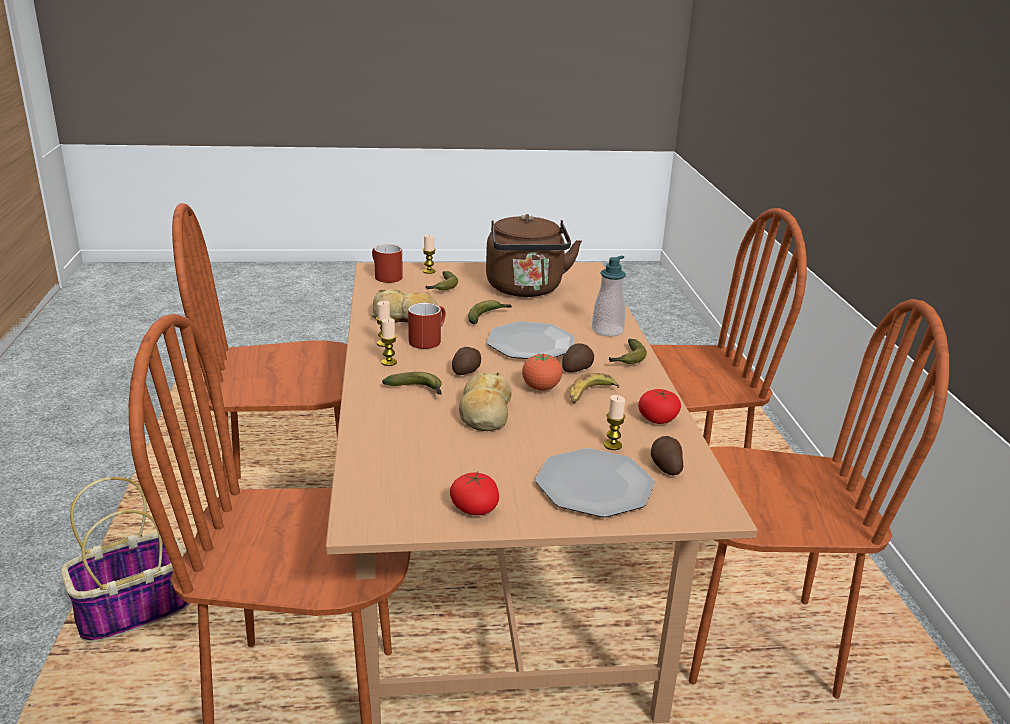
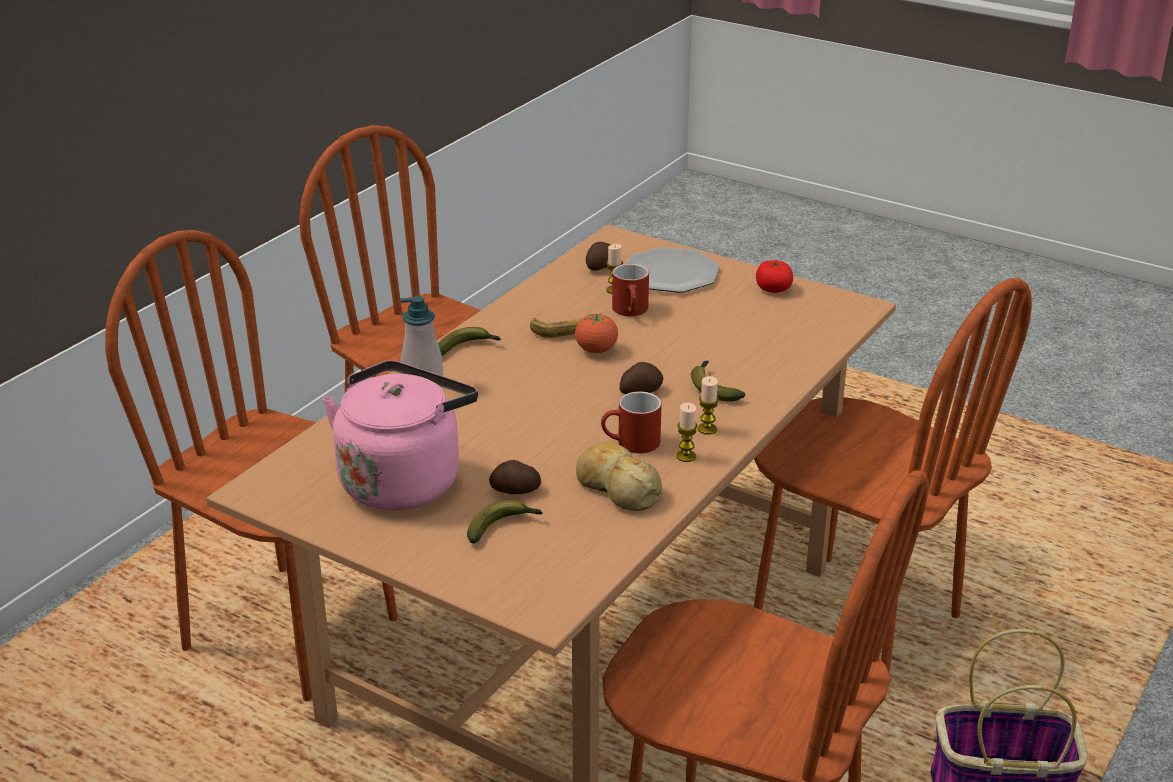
camera: 140 degrees left, 5 degrees up
red mug [372,244,403,283] -> red mug moved to [612,264,649,316]
candle [423,235,436,274] -> none
bread [459,372,512,431] -> none
banana [468,300,512,324] -> none
brown kettle [486,214,582,297] -> pink kettle [323,360,478,511]
plate [487,321,575,359] -> none
potato [562,344,594,372] -> potato moved to [489,460,541,494]
tomato [638,389,681,424] -> none

